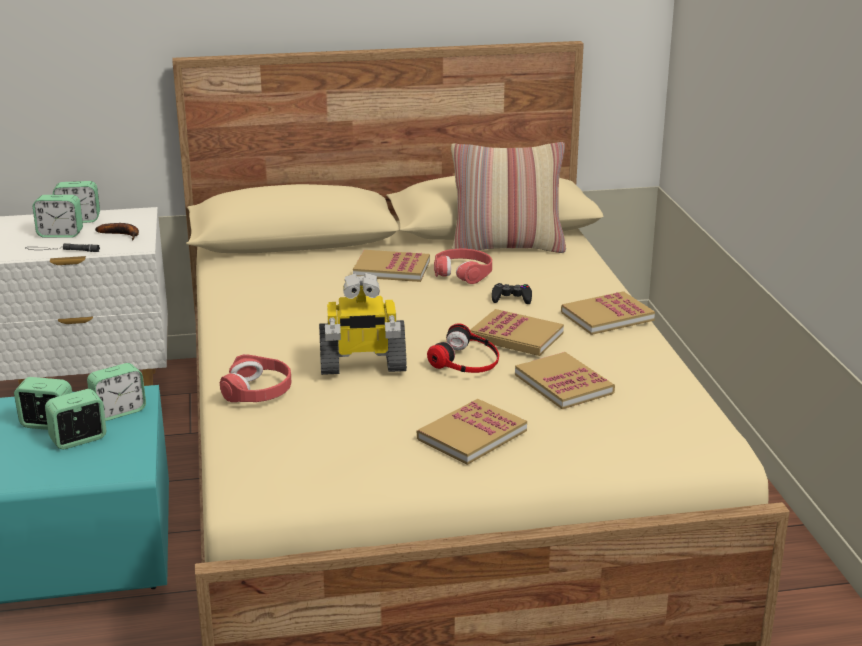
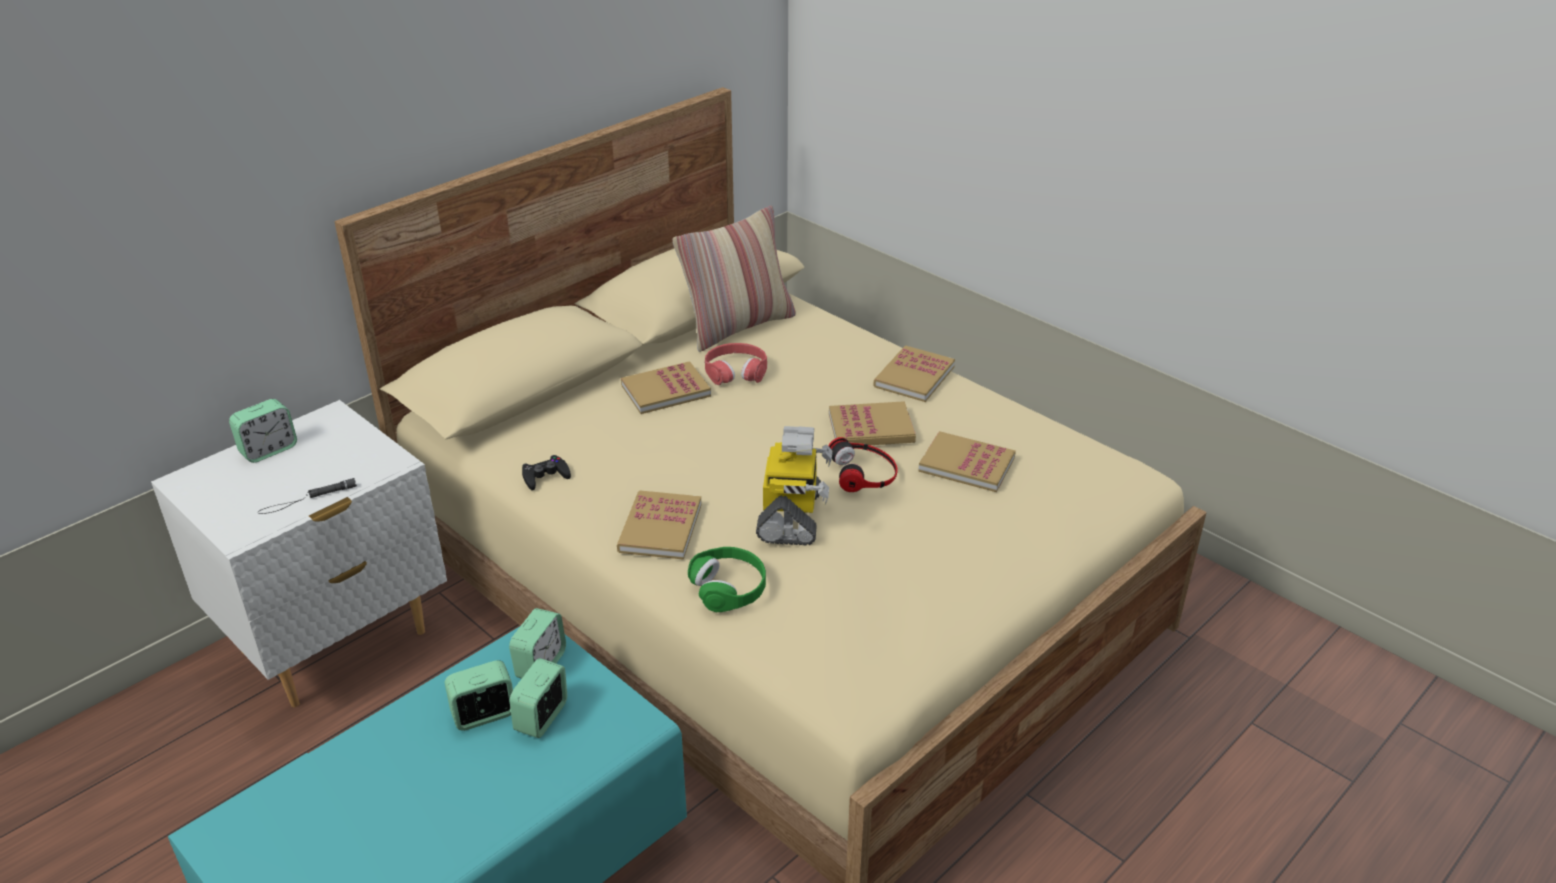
camera: 35 degrees left, 10 degrees up
alarm clock [33,195,83,238] -> none
banana [95,223,139,240] -> none
red headphones [220,354,292,402] -> green headphones [688,547,766,612]
toy robot [319,273,407,375] -> toy robot turned 45 degrees counterclockwise [756,426,832,545]
book [417,399,527,465] -> book moved to [617,490,702,560]
black game controller [492,283,532,304] -> black game controller moved to [522,455,571,490]

